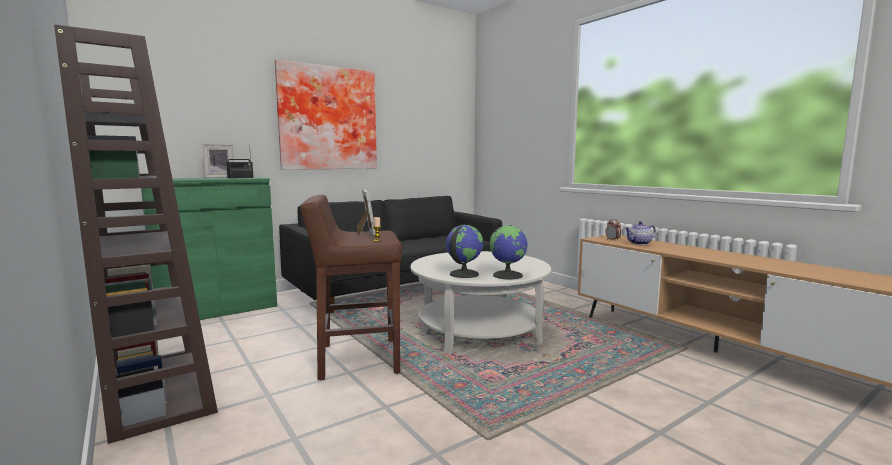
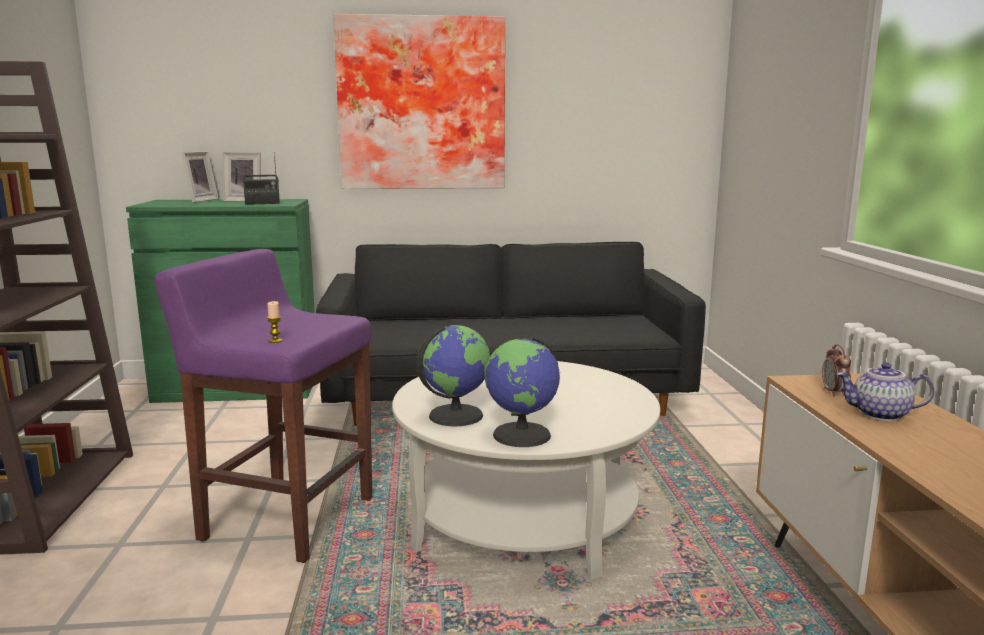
camera: 30 degrees right, 5 degrees up
brown stool [300,195,402,380] -> purple stool [154,249,372,563]
picture frame [357,189,376,237] -> picture frame moved to [181,151,219,203]

